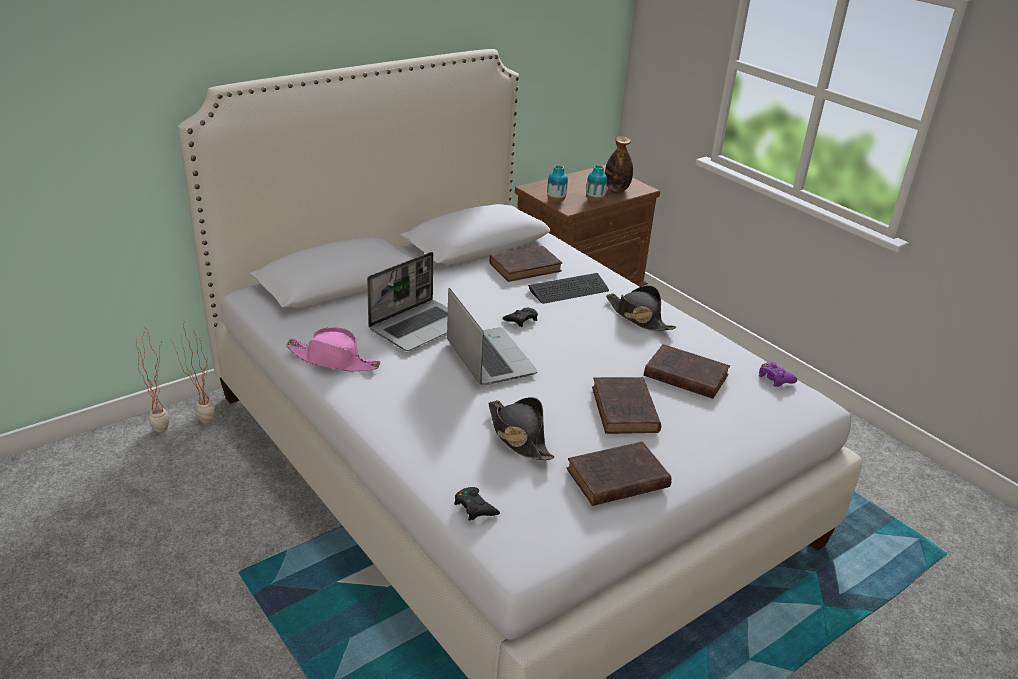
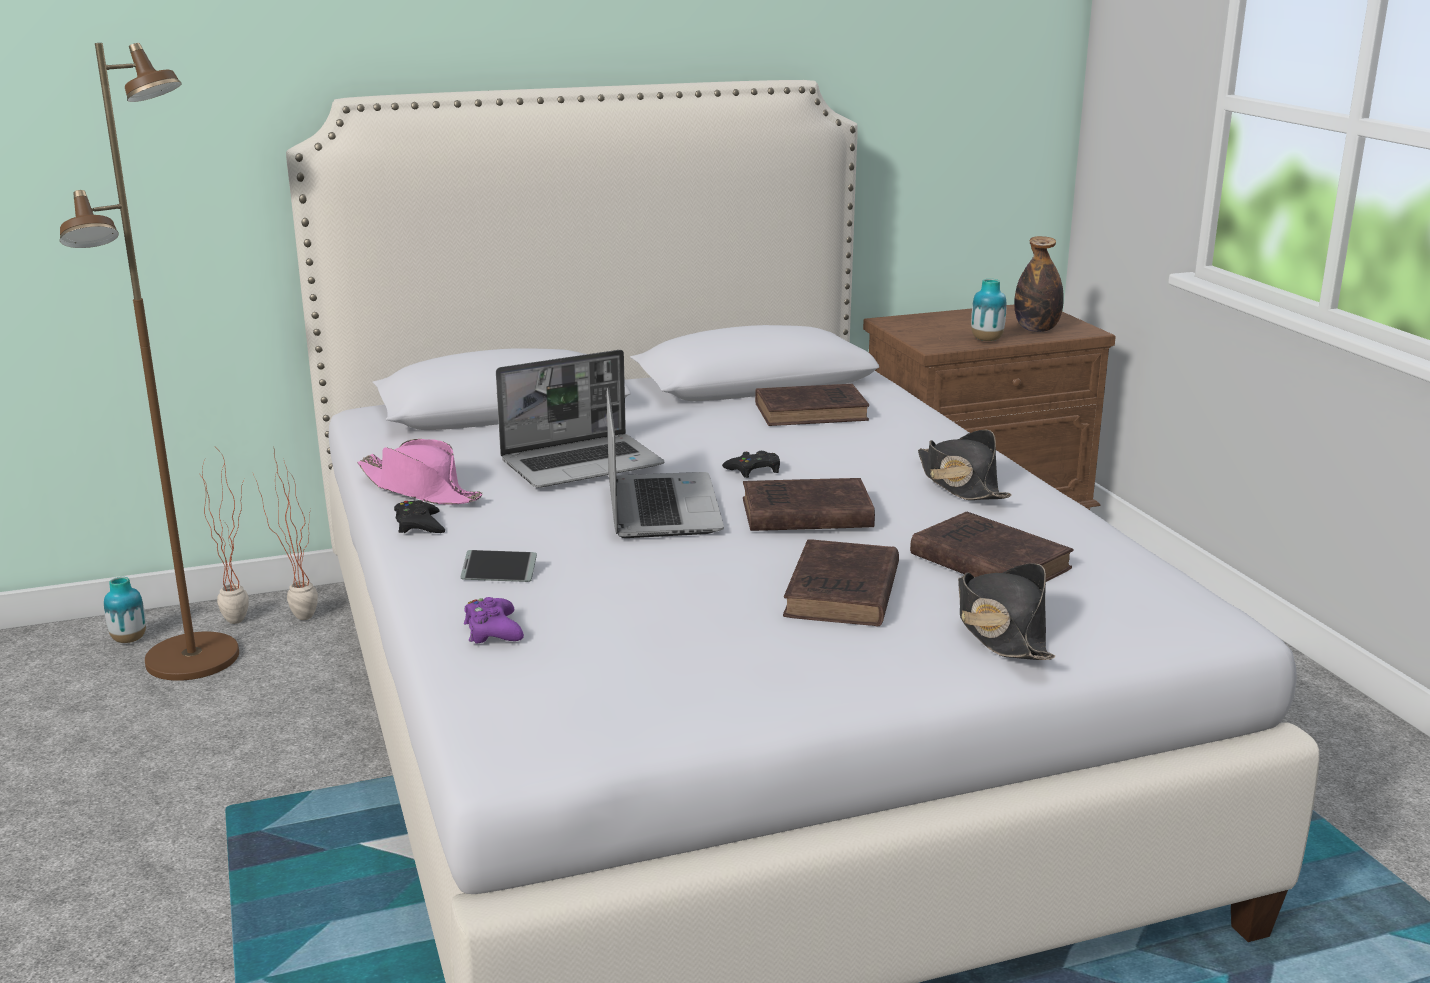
camera: 20 degrees right, 10 degrees down
black game controller [454,487,500,521] -> black game controller moved to [394,500,445,533]
black hat [488,397,555,460] -> black hat moved to [958,563,1055,660]
keyboard [528,273,609,304] -> none
vase [547,165,568,202] -> vase moved to [104,577,146,643]
brown book [567,442,672,506] -> brown book moved to [743,478,875,531]
purple game controller [759,361,797,387] -> purple game controller moved to [464,597,524,644]
none -> brown floor lamp [60,43,239,681]
none -> phone [460,550,537,582]

